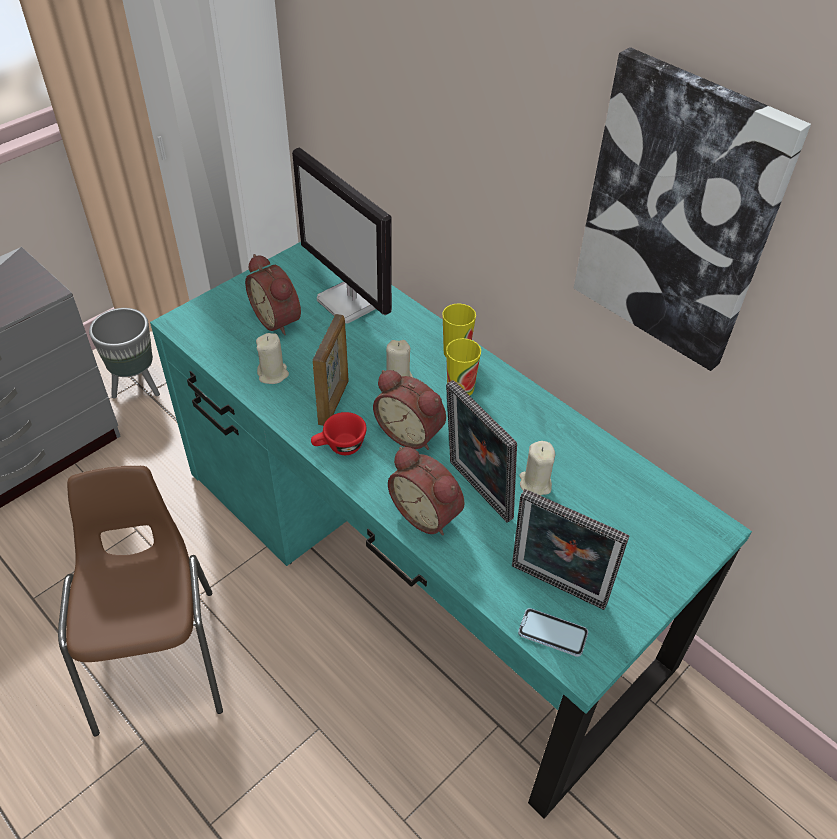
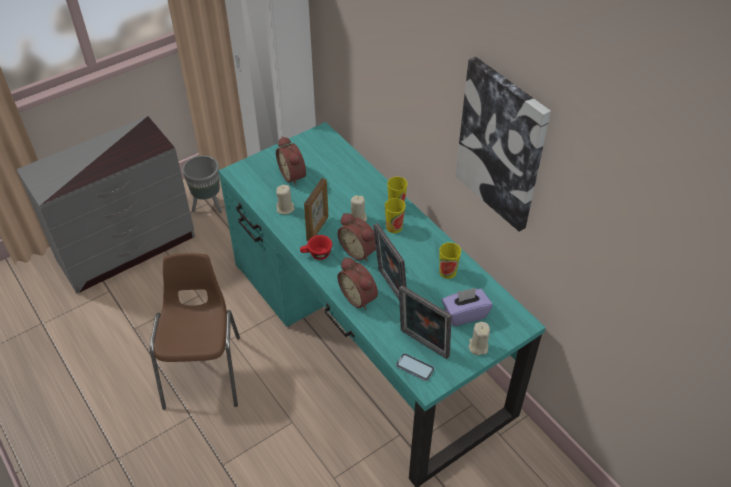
camera: 10 degrees right, 0 degrees up
monitor [292,147,392,323] -> none
beige candle [519,441,555,496] -> beige candle moved to [468,322,490,355]
none -> cup [439,242,461,279]
none -> purple tissue box [442,288,493,326]

